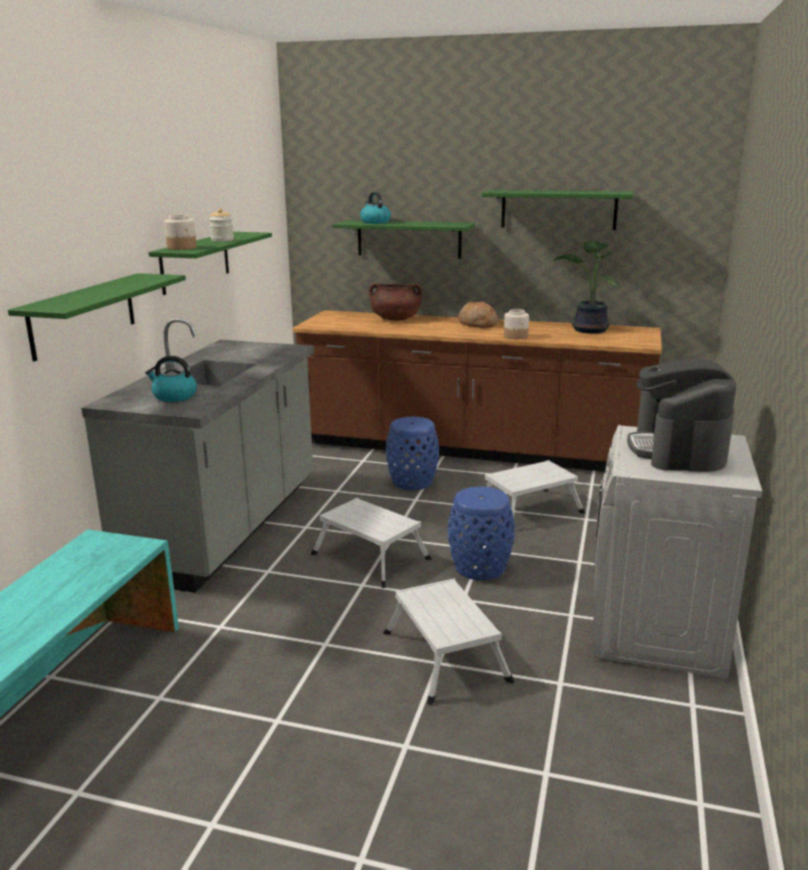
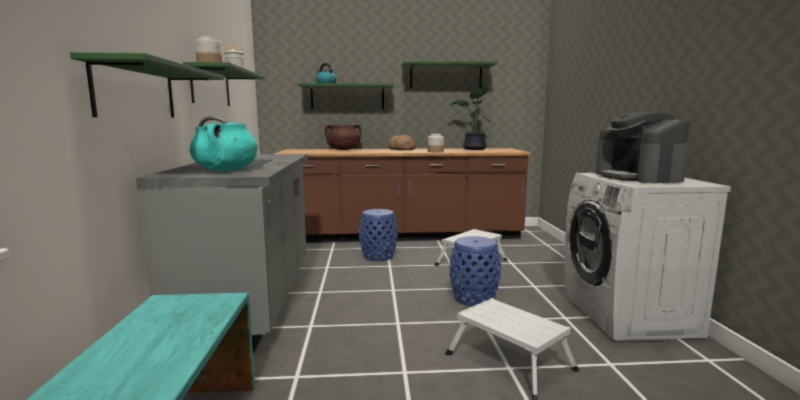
camera: 20 degrees left, 10 degrees down
kettle [145,356,197,402] -> turquoise cooking pot [190,123,258,171]
white step ladder [311,498,432,588] -> none

